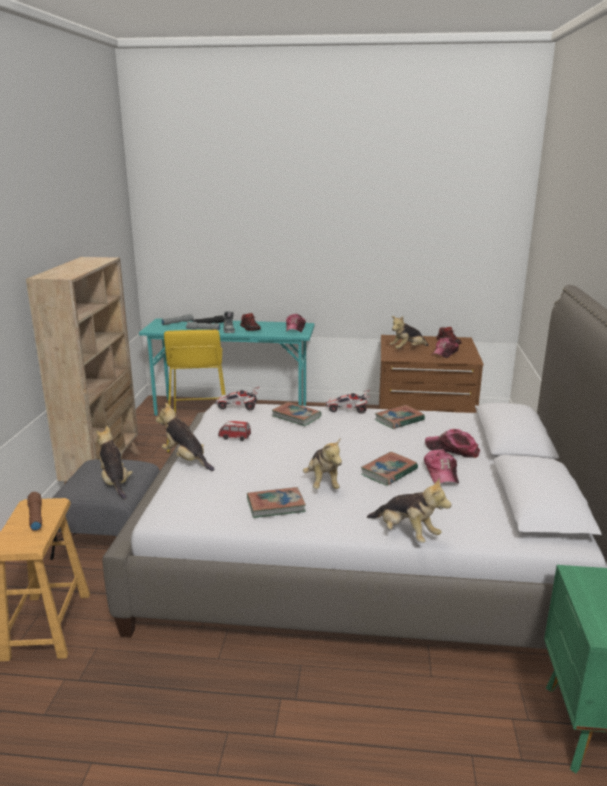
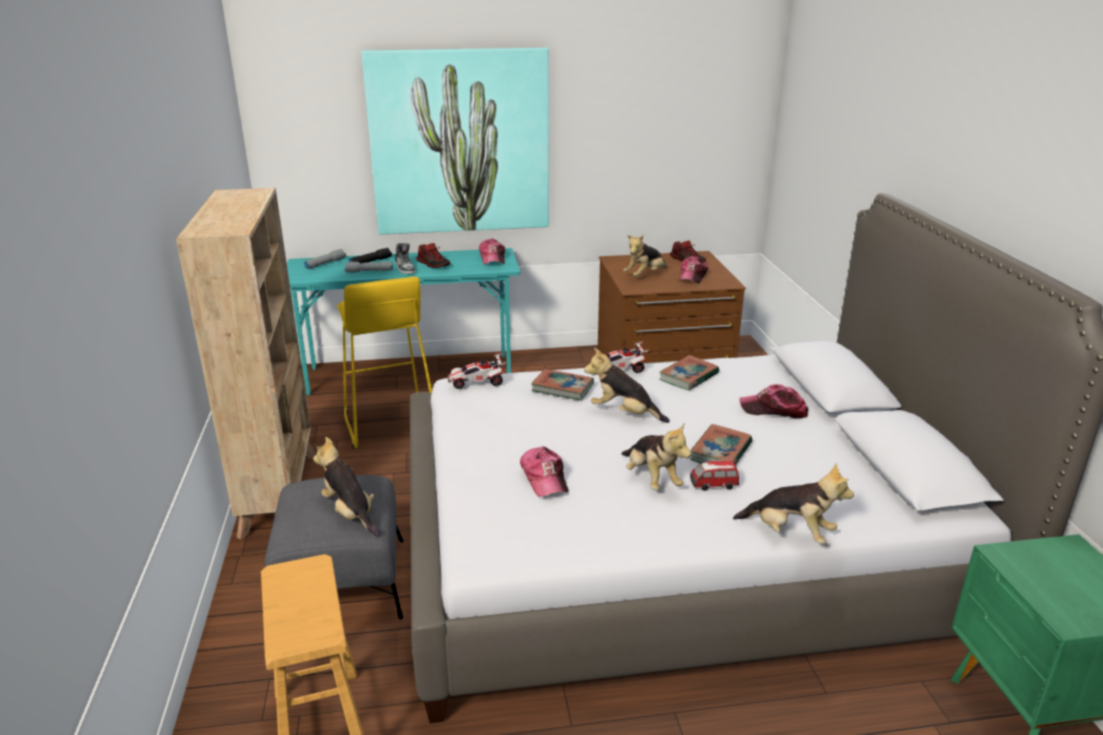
camera: 15 degrees left, 5 degrees up
brown flashlight [27,492,42,531] -> none
plush toy [156,403,214,471] -> plush toy moved to [584,348,670,423]
toy car [218,421,251,441] -> toy car moved to [690,460,739,491]
book [247,487,306,518] -> none
cap [424,449,459,484] -> cap moved to [520,446,569,497]
none -> picture [361,48,549,235]

